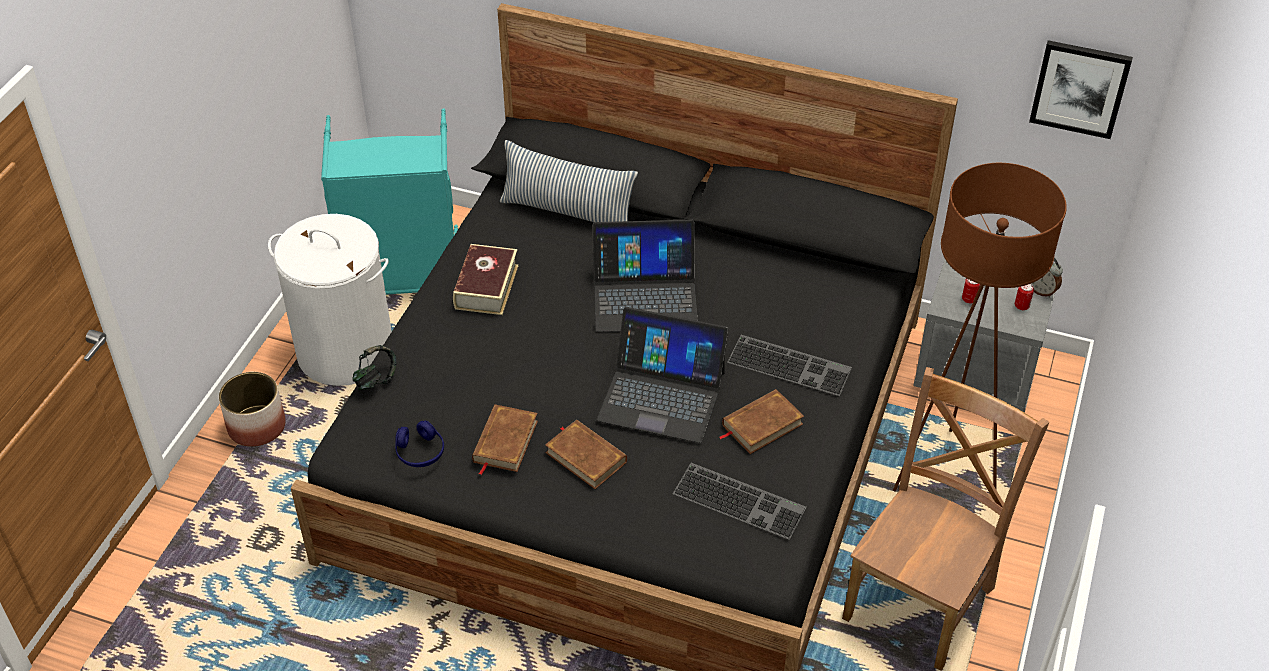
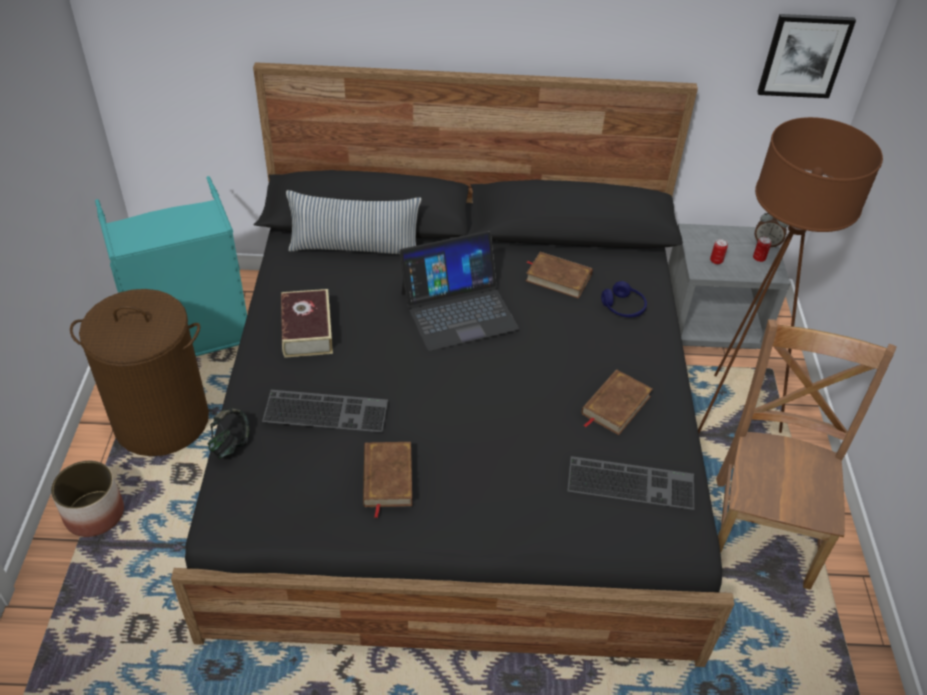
camera: 20 degrees left, 0 degrees up
white laundry basket [268,214,392,386] -> brown laundry basket [70,289,209,456]
blue headphones [395,421,444,467] -> blue headphones moved to [601,281,647,317]
brown book [545,420,627,489] -> brown book moved to [526,252,593,299]
laptop [597,307,728,443] -> none
keyboard [727,335,852,396] -> keyboard moved to [262,390,388,432]

